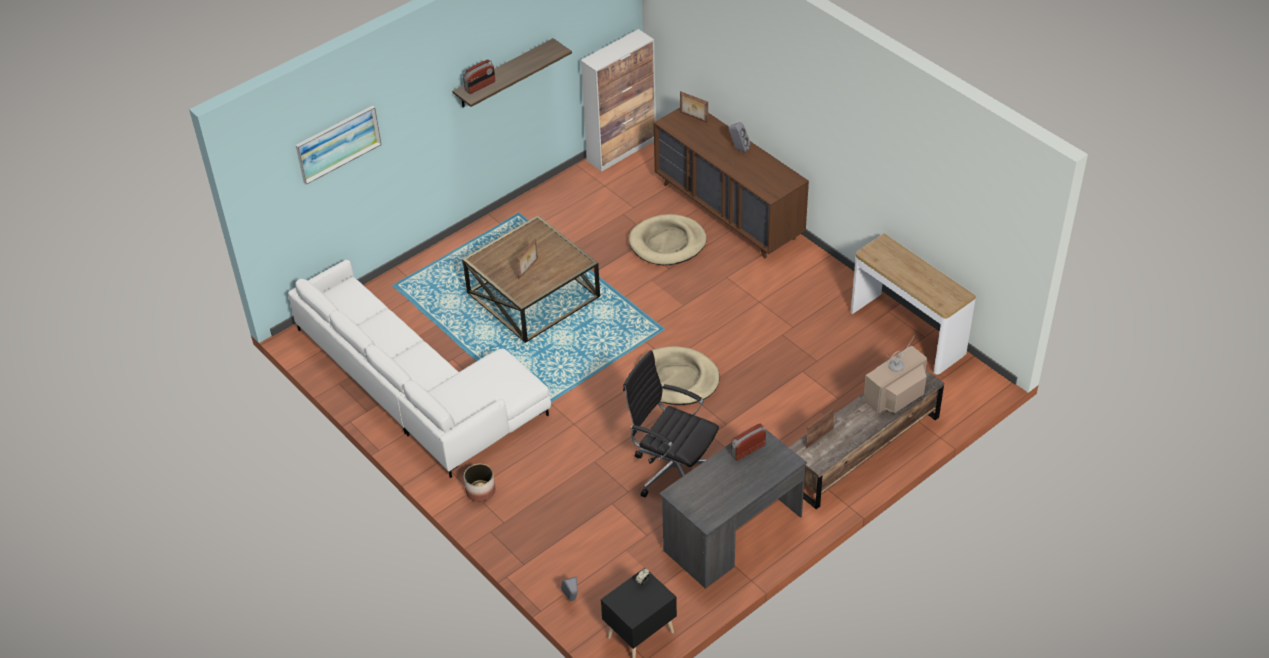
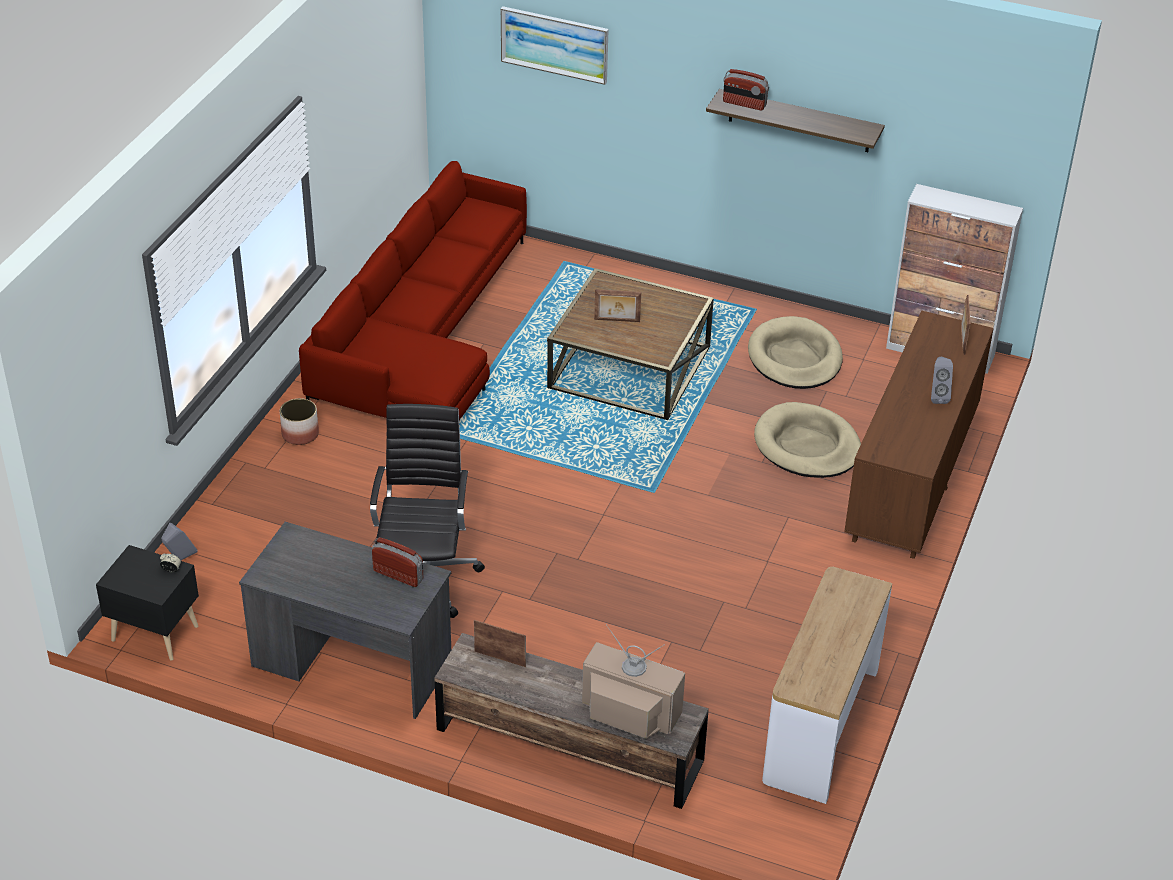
camera: 60 degrees right, 5 degrees down
white sofa [288,260,551,478] -> red sofa [299,161,527,420]
beige dog bed [639,346,720,405] -> beige dog bed moved to [748,316,843,389]

